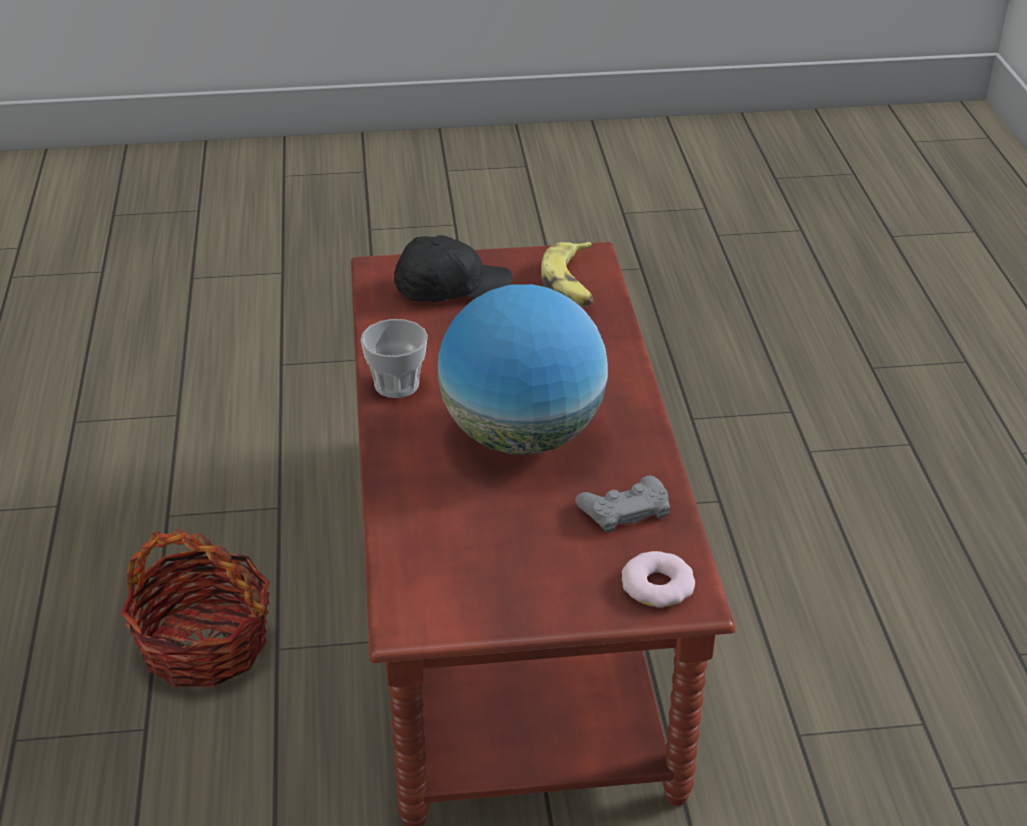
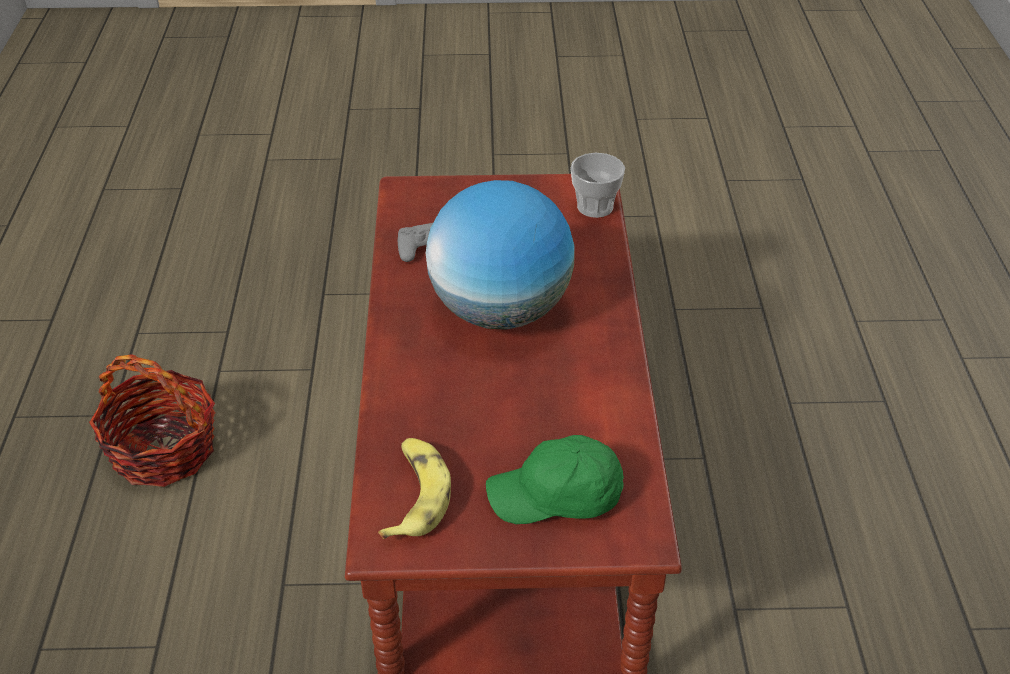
camera: 175 degrees left, 5 degrees up
basket [121,529,270,687] -> basket moved to [89,354,216,487]
cup [360,319,428,398] -> cup moved to [570,153,625,218]
black cap [394,235,512,302] -> green cap [486,435,624,524]
donut [622,551,695,608] -> none

